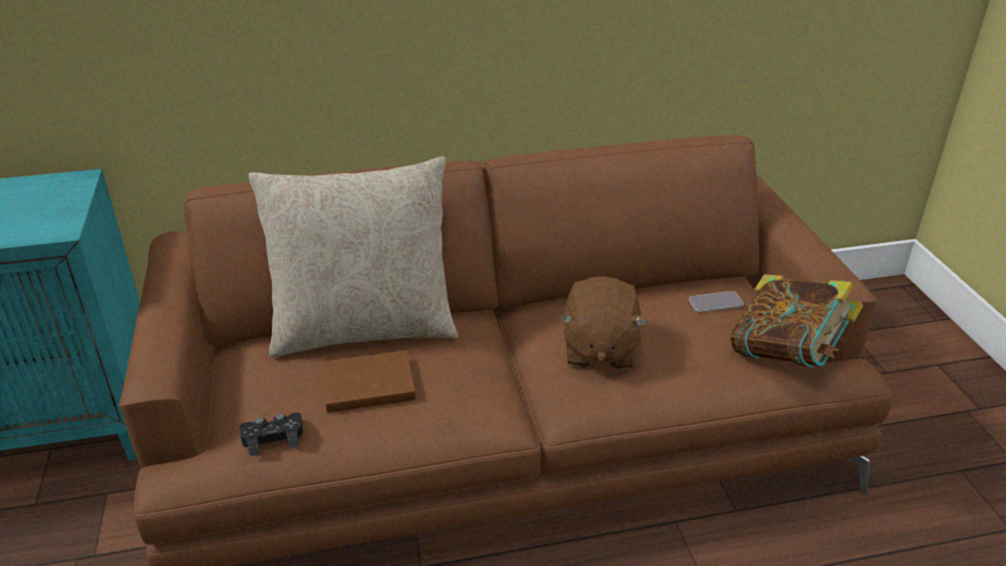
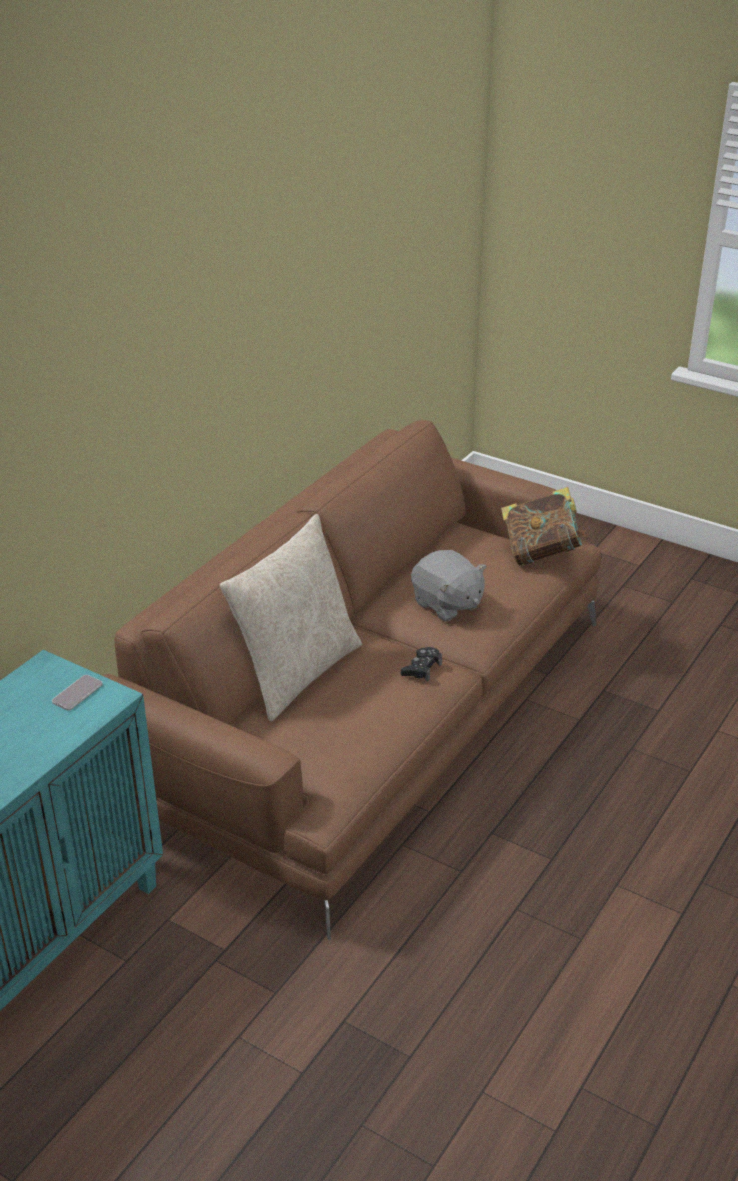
camera: 45 degrees left, 0 degrees up
black game controller [240,413,303,456] -> black game controller moved to [401,647,442,682]
brown book [322,350,416,413] -> none
brown plush toy [560,276,648,370] -> grey plush toy [411,550,487,622]
phone [689,291,744,312] -> phone moved to [52,675,103,710]

